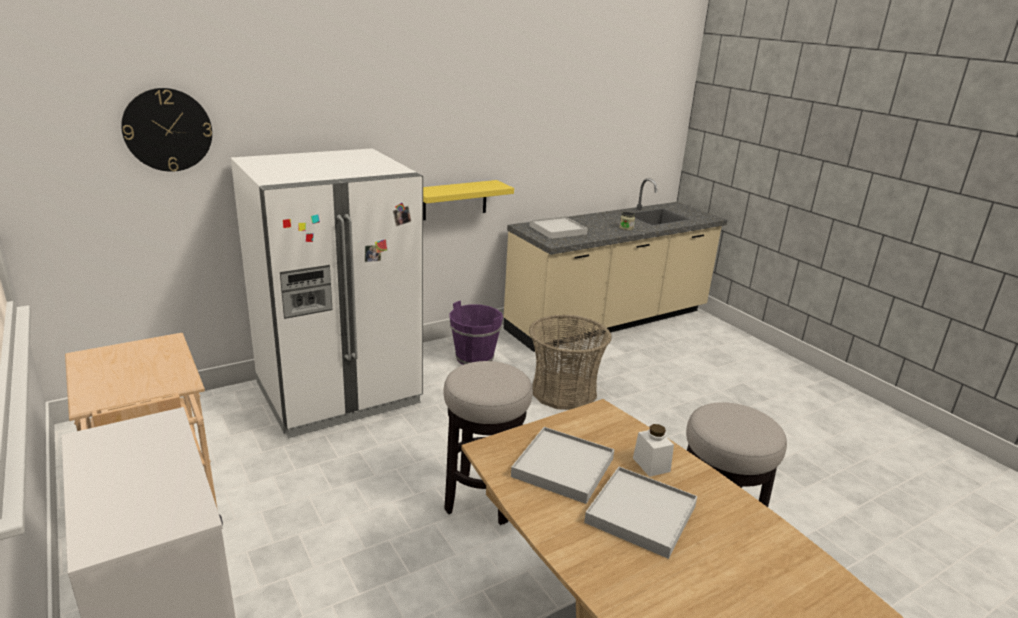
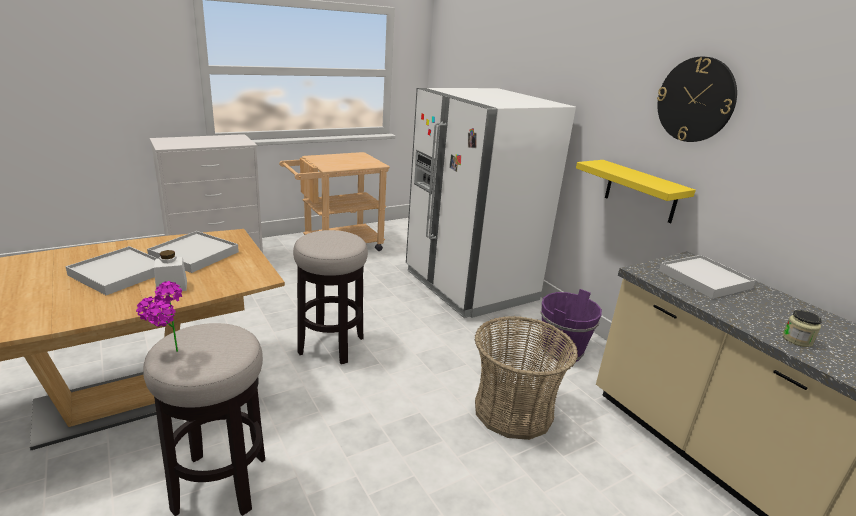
camera: 90 degrees right, 0 degrees up
wall clock [121,88,212,172] -> wall clock moved to [657,57,737,142]
none -> potted plant [136,281,182,352]

